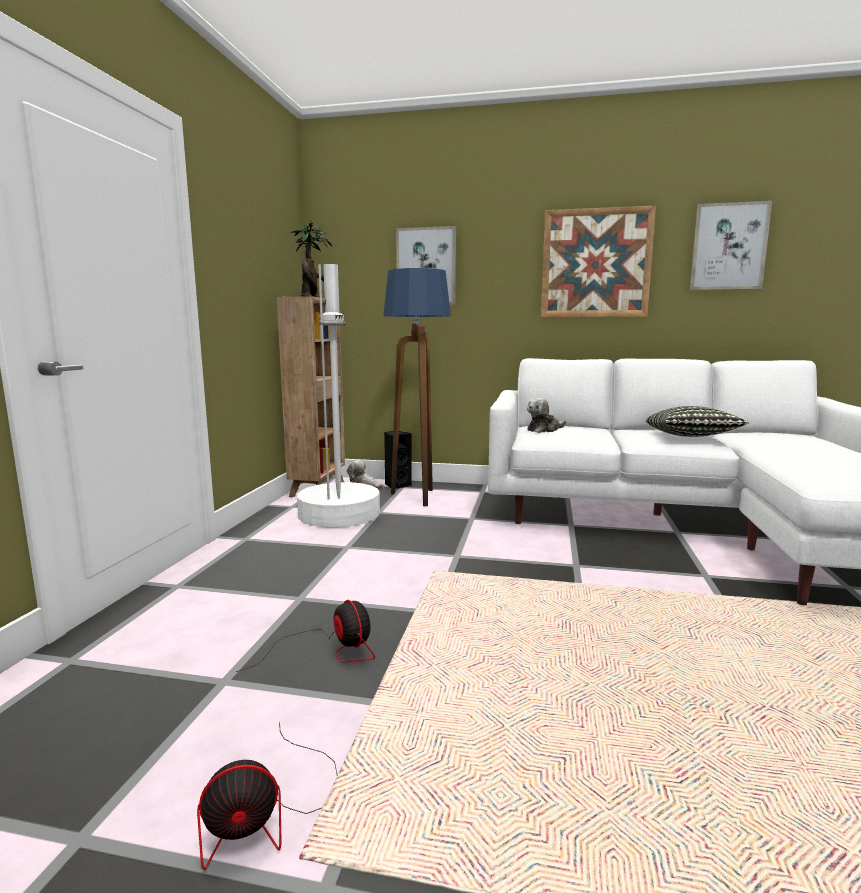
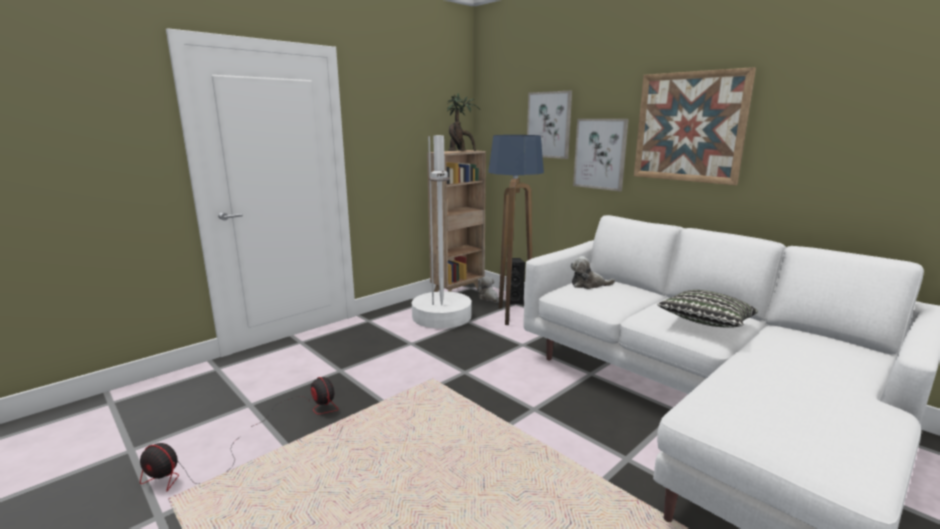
camera: 35 degrees right, 5 degrees up
fan [236,600,375,672] -> fan turned 45 degrees counterclockwise [251,377,338,427]
picture [690,201,772,290] -> picture moved to [573,119,629,191]

